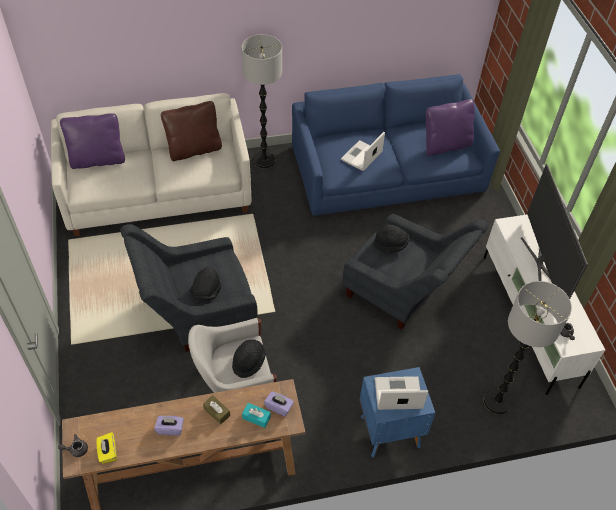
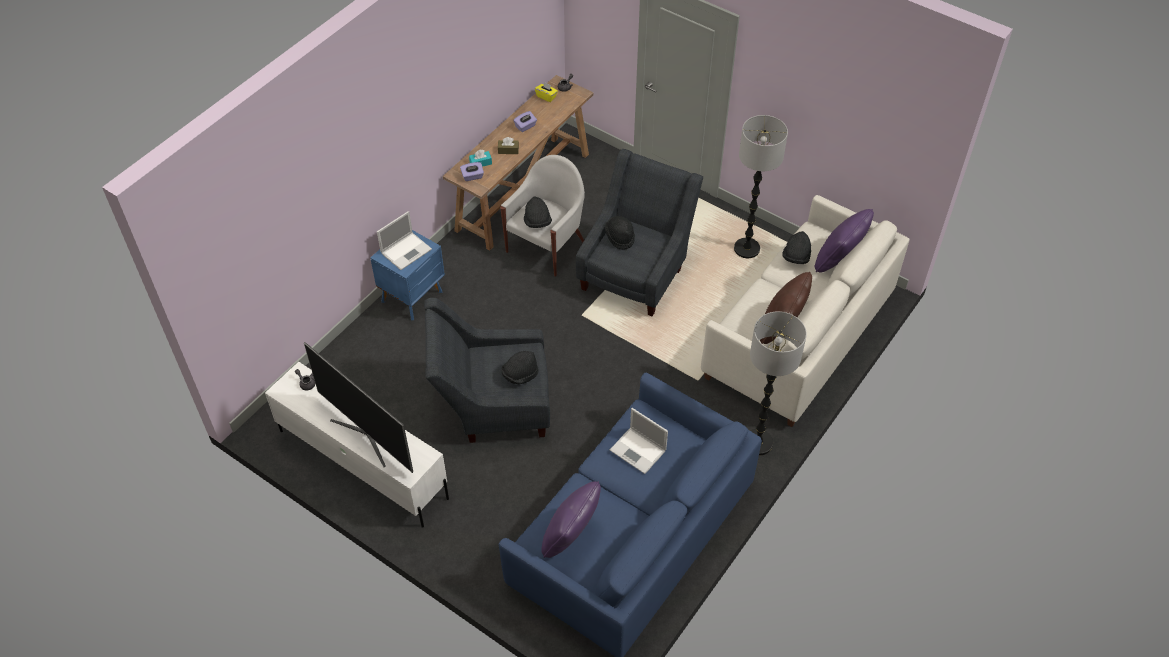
camera: 140 degrees right, 0 degrees up
laptop [341,132,385,171] -> laptop turned 135 degrees clockwise [610,408,668,474]
floor lamp [484,281,572,414] -> floor lamp moved to [734,115,788,258]
none -> black hat [782,231,811,264]

